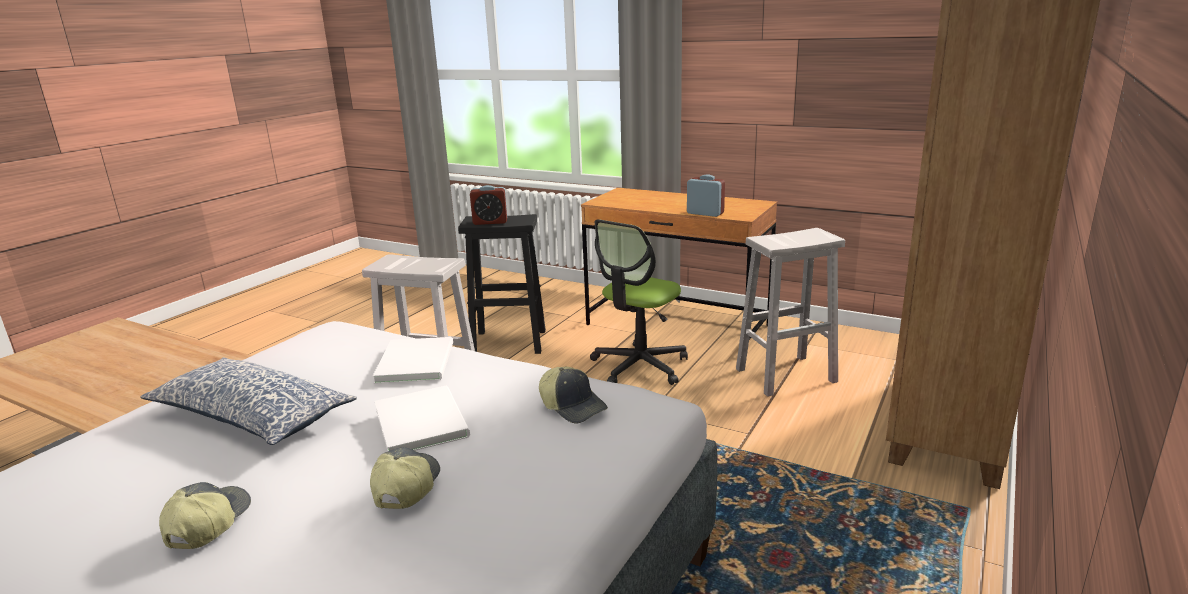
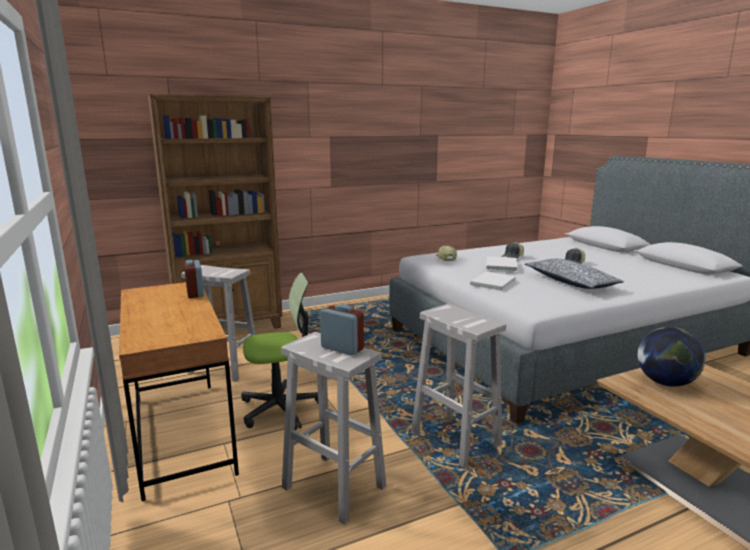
camera: 145 degrees left, 5 degrees down
black stool [458,214,546,354] -> white stool [281,332,386,525]
none -> globe [637,327,706,387]

